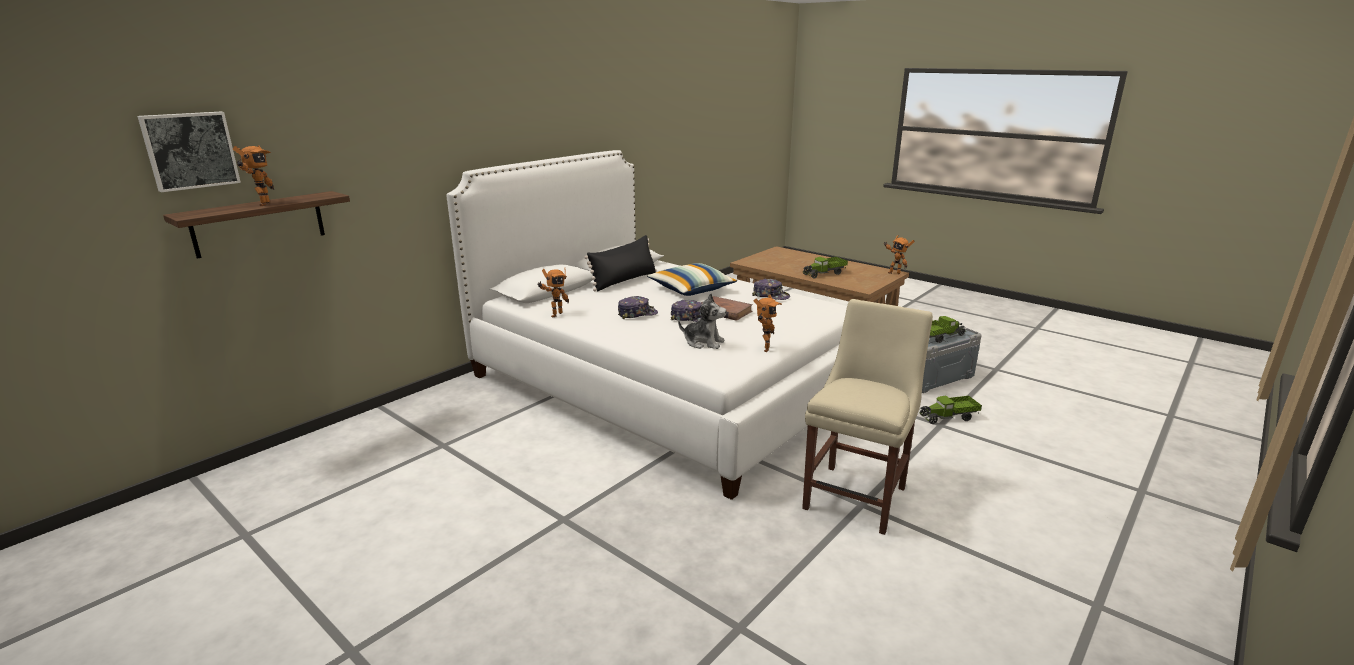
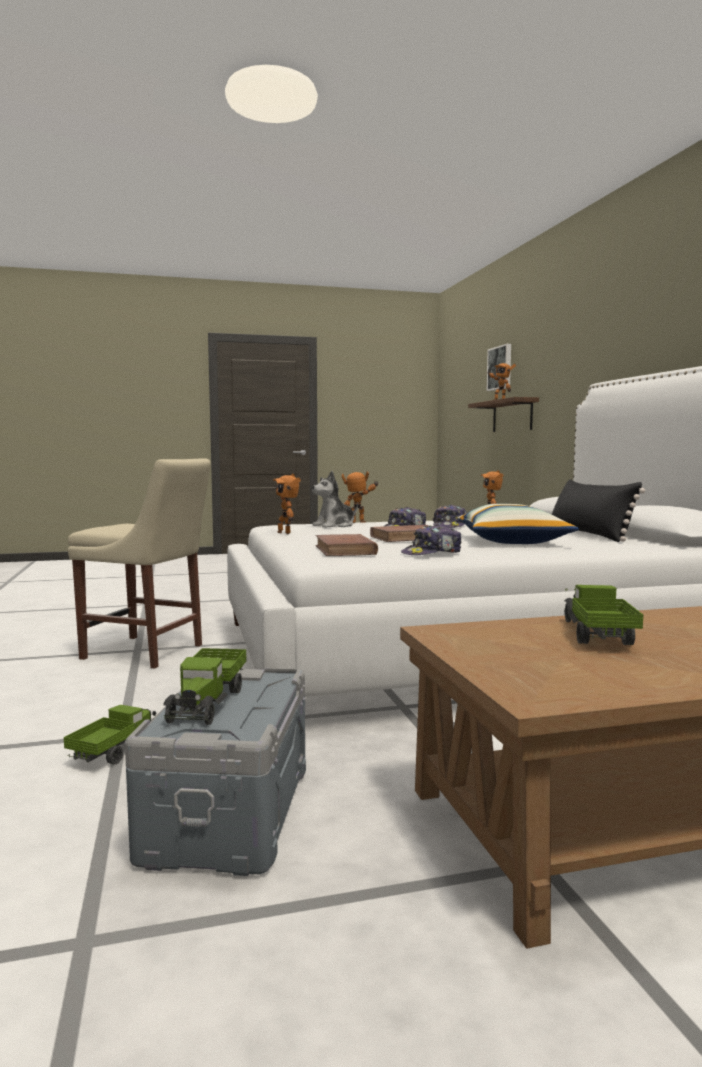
camera: 125 degrees right, 15 degrees down
beige chair [802,299,933,535] -> beige chair turned 45 degrees counterclockwise [68,458,211,669]
toy robot [883,235,915,274] -> toy robot moved to [342,471,378,523]
none -> brown book [315,534,378,556]

